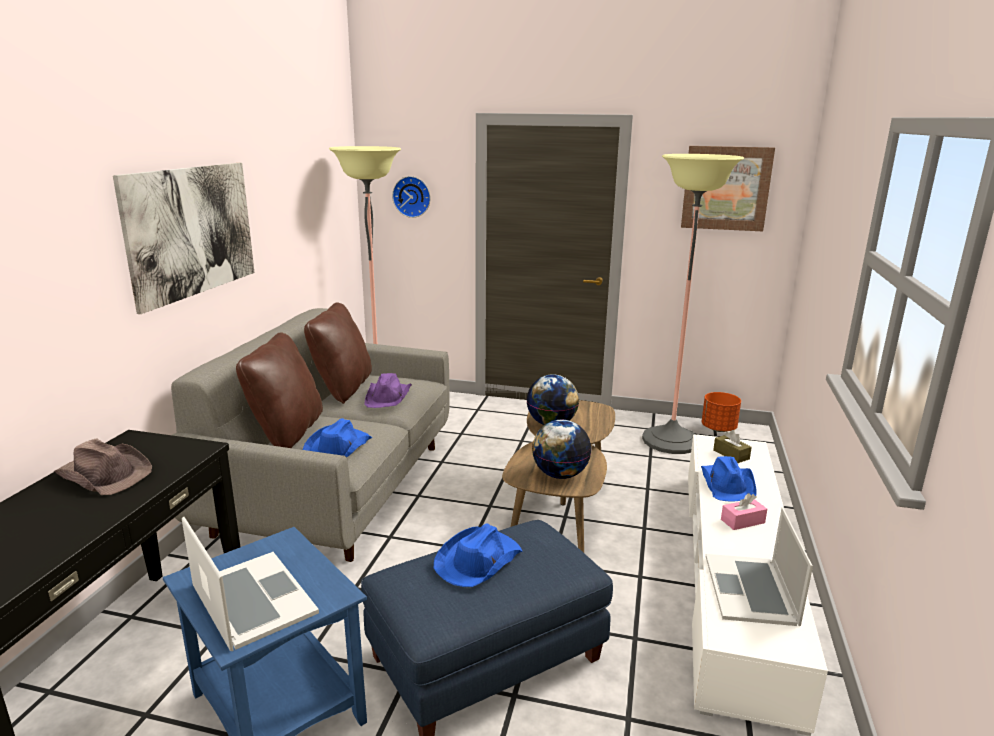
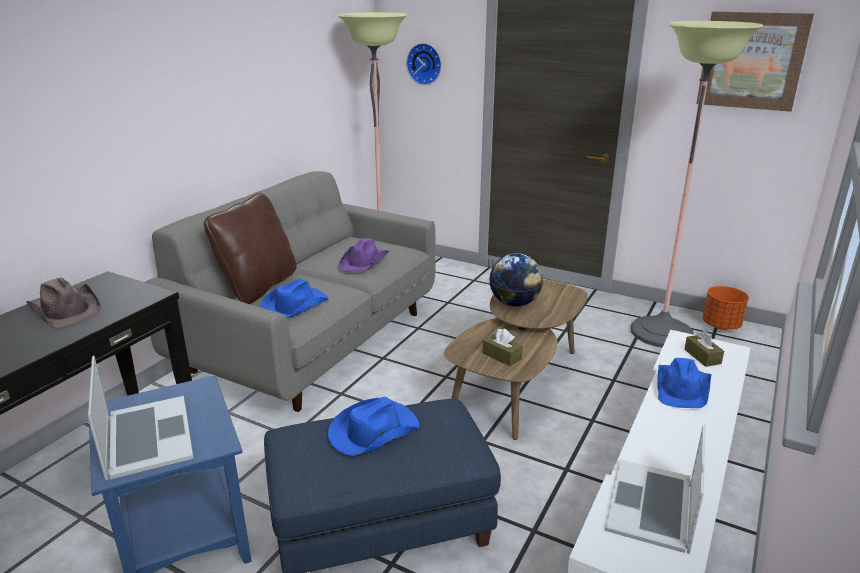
camera: 15 degrees right, 5 degrees up
picture [113,163,255,314] -> none
brown pillow [304,302,372,404] -> none
globe [532,420,592,479] -> brown tissue box [482,328,523,366]
pink tissue box [721,493,767,530] -> none

